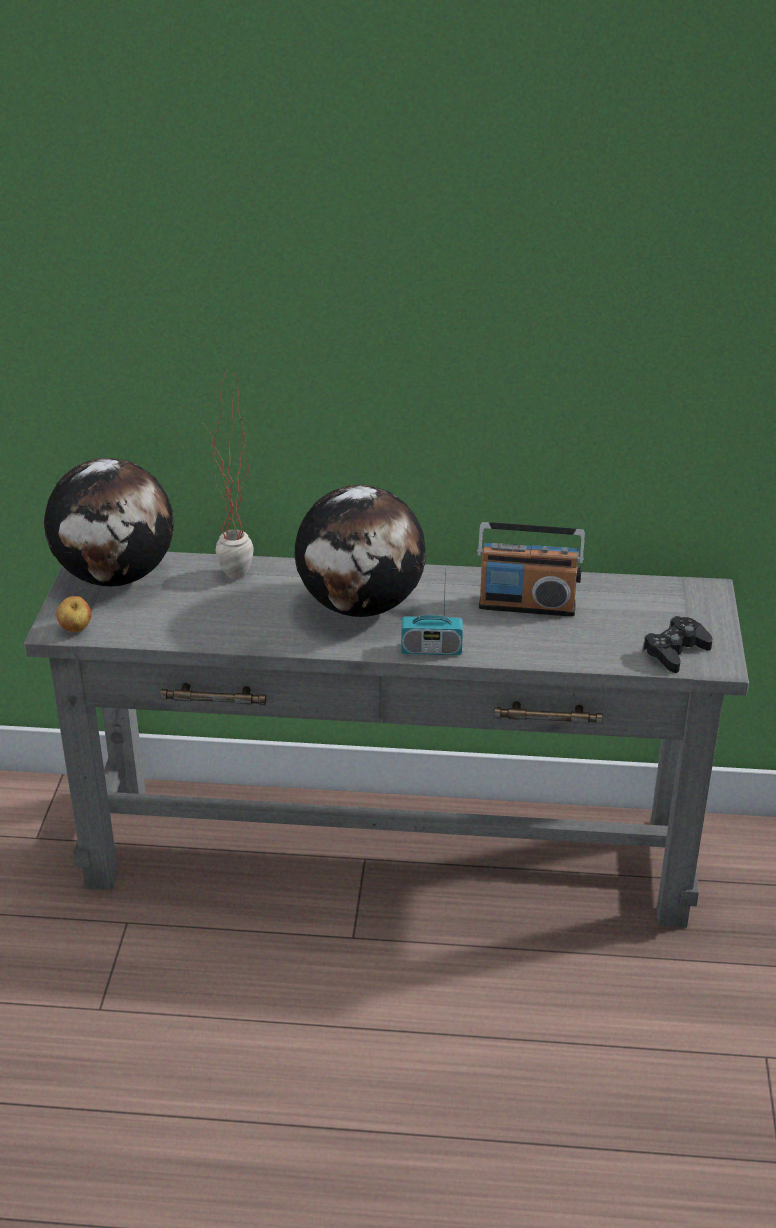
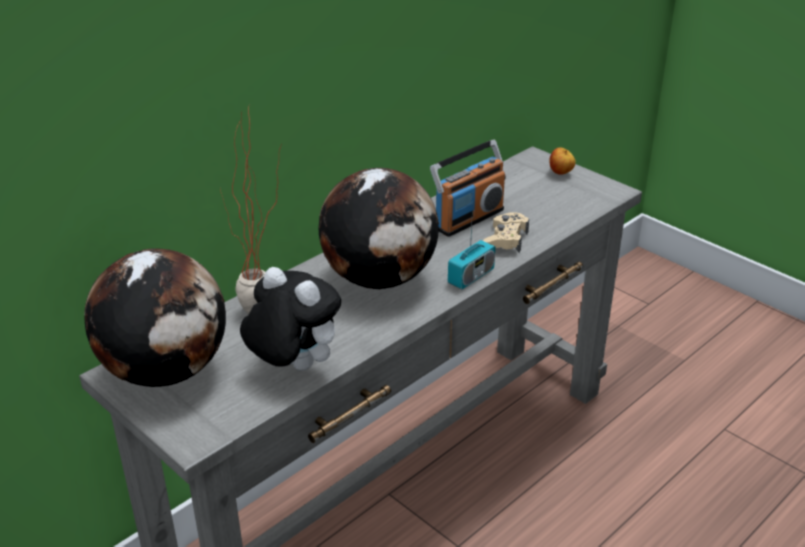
camera: 50 degrees left, 0 degrees up
apple [56,596,92,632] -> apple moved to [549,147,576,175]
black game controller [642,616,713,673] -> none
none -> plush toy [240,267,341,371]
none -> beige game controller [483,212,529,253]

